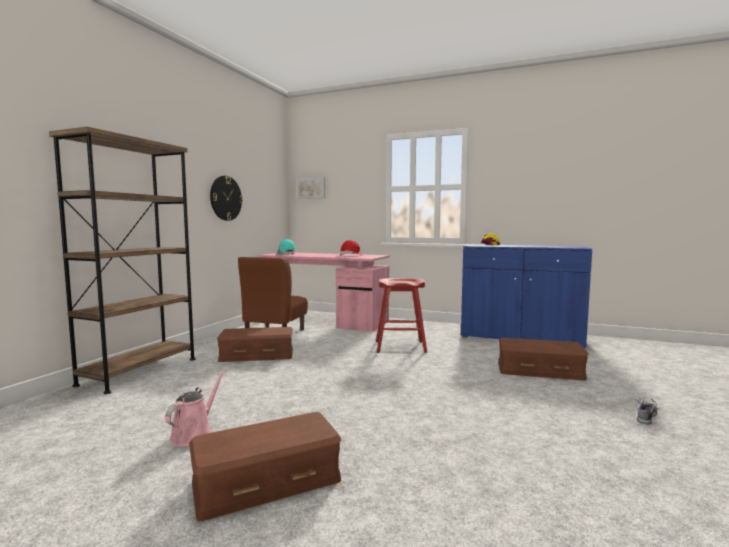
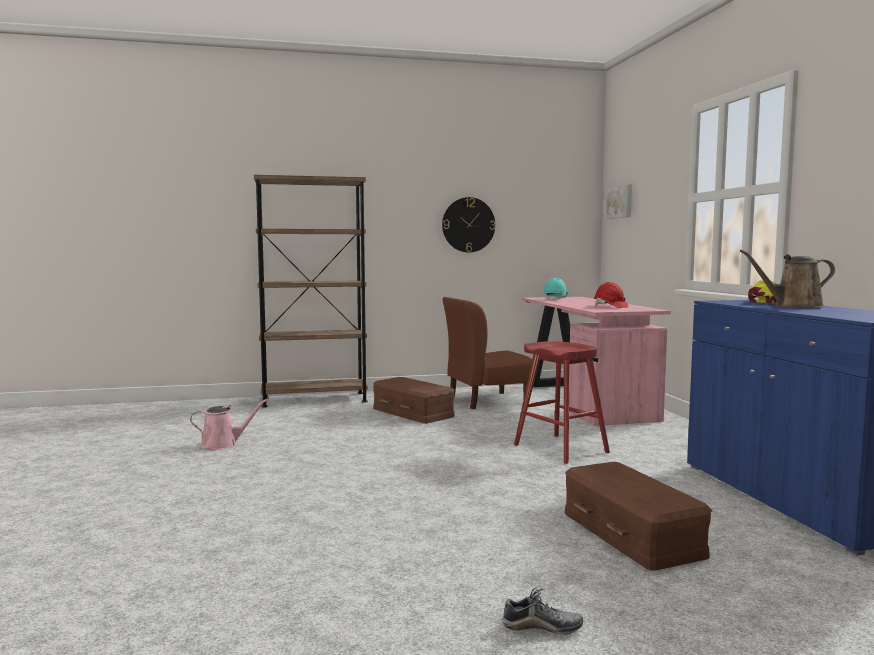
camera: 55 degrees right, 0 degrees up
brown storage box [189,412,341,521] -> none
none -> brown watering can [740,250,835,308]

